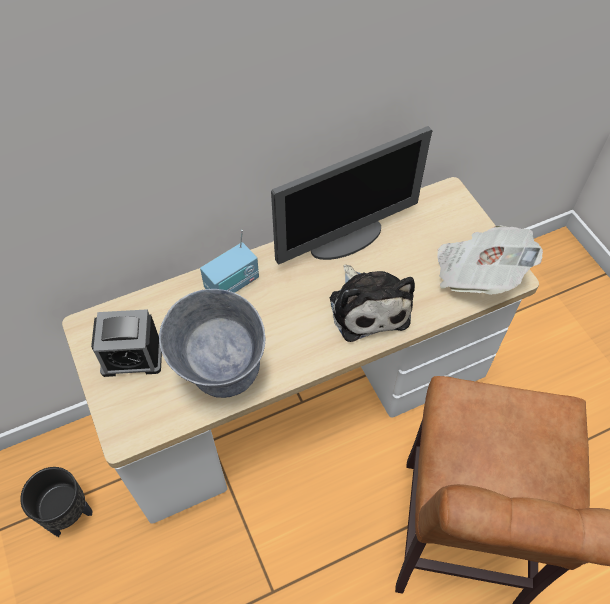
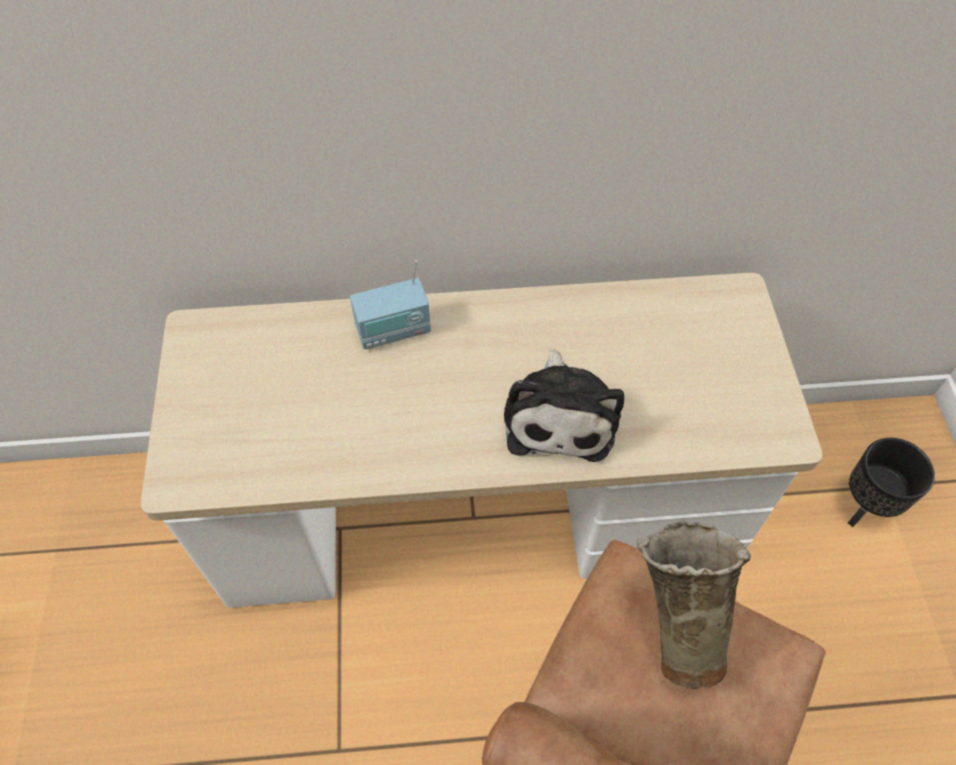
camera: 20 degrees right, 0 degrees up
black planter [20,467,92,537] -> black planter moved to [848,438,935,527]
alarm clock [91,309,162,377] -> none
grey bowl [159,289,266,398] -> none
monitor [271,126,432,264] -> none
newspaper [437,225,543,295] -> none
none -> beige vase [637,521,751,689]

